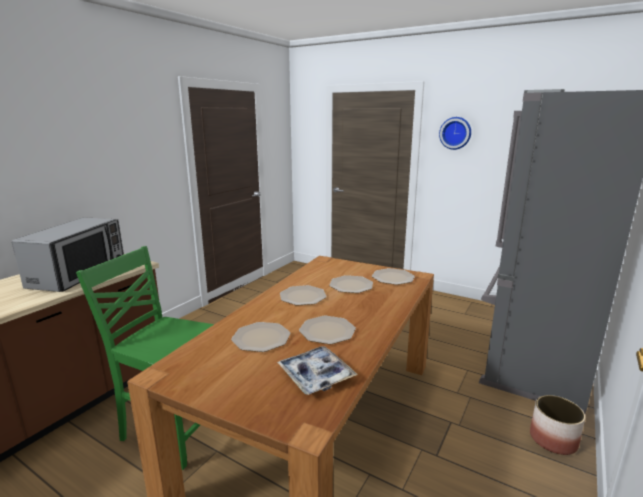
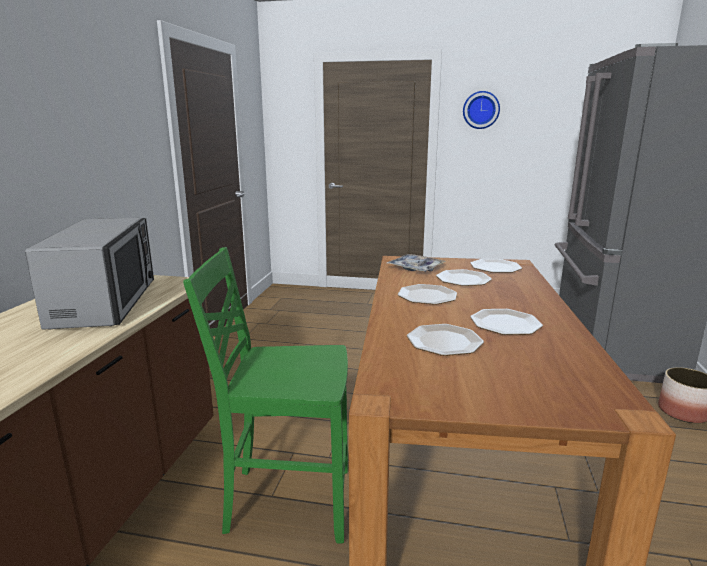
camera: 20 degrees left, 0 degrees up
tray [277,346,358,395] -> tray moved to [387,254,446,272]

